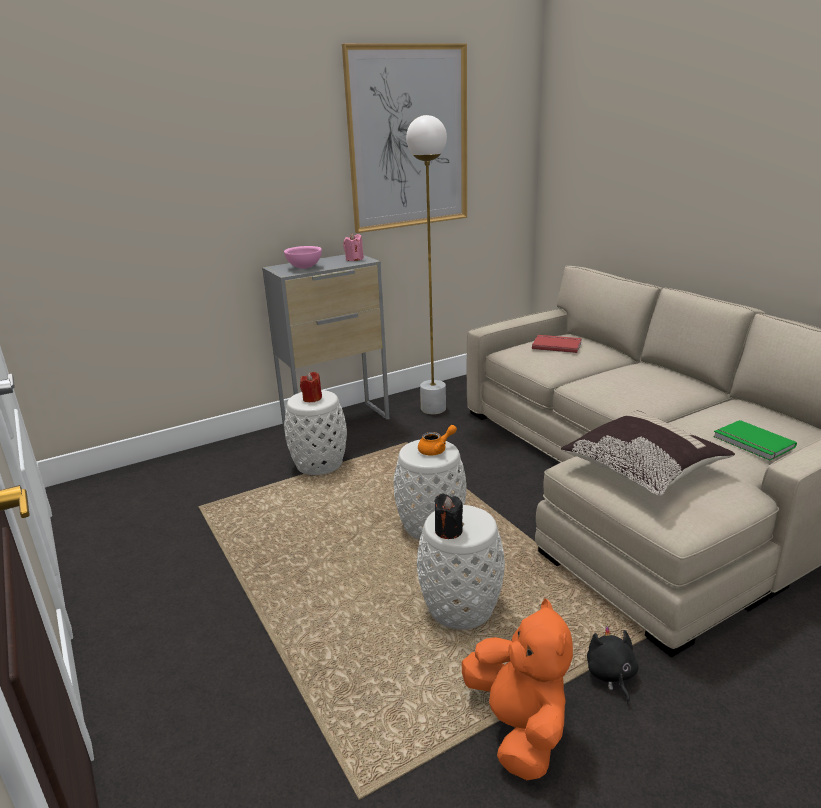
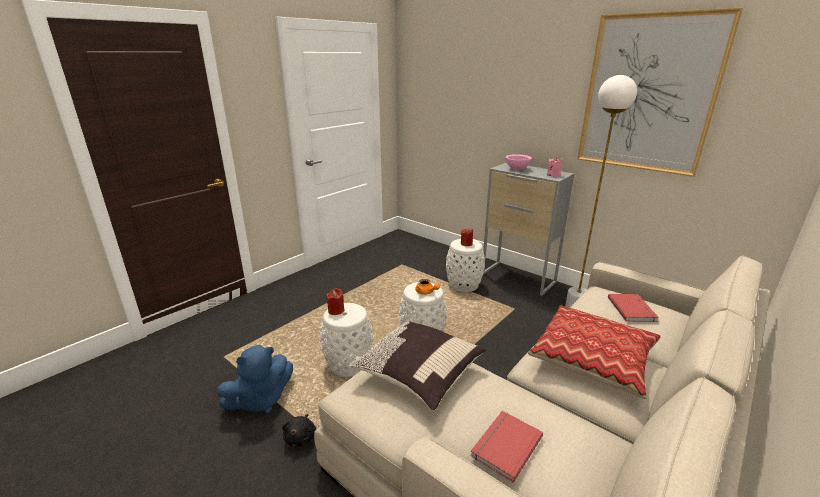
camera: 70 degrees right, 0 degrees up
black candle [434,493,463,539] -> red candle [326,288,344,315]
orange plush toy [462,598,573,780] -> blue plush toy [217,345,293,414]
black plush toy [587,626,639,704] -> black plush toy turned 120 degrees clockwise [282,414,316,446]
green book [713,420,797,460] -> red book [470,411,543,482]
none -> pillow [528,305,661,399]

